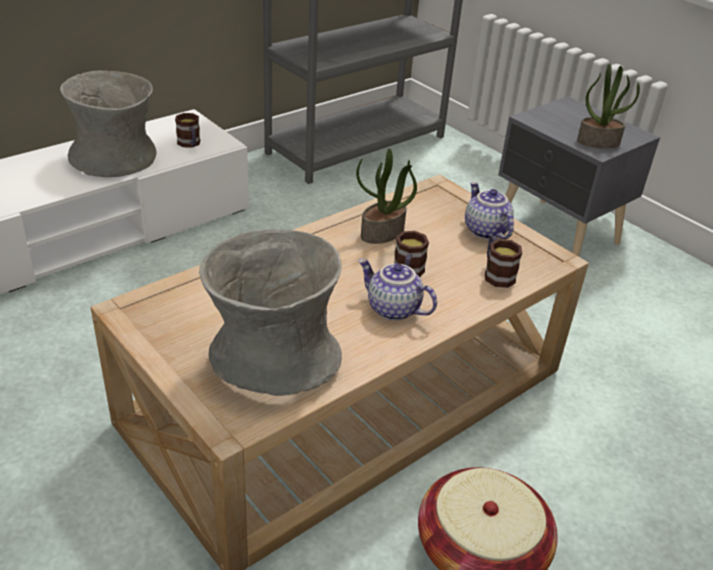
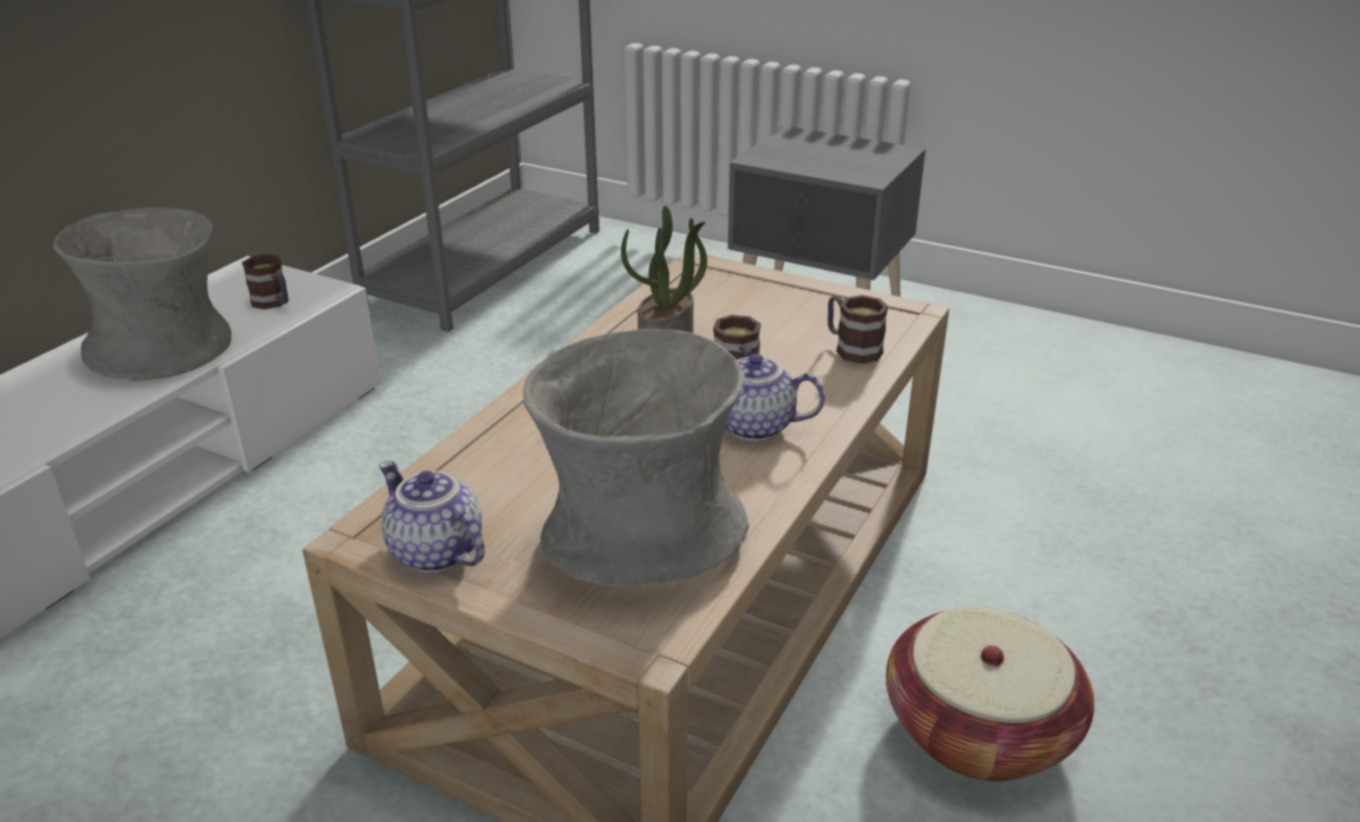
camera: 20 degrees left, 5 degrees down
teapot [465,182,514,239] -> teapot moved to [379,461,485,573]
potted plant [577,64,640,149] -> none

